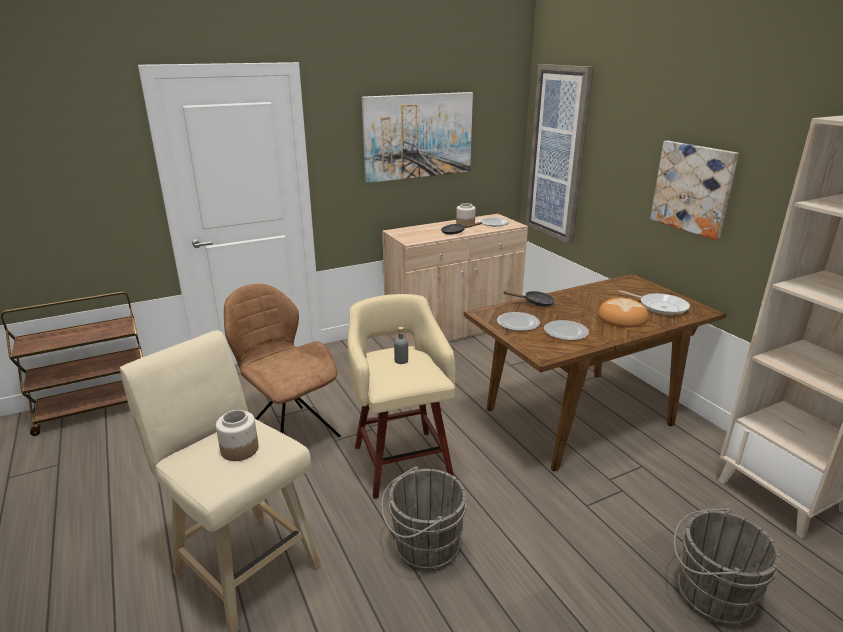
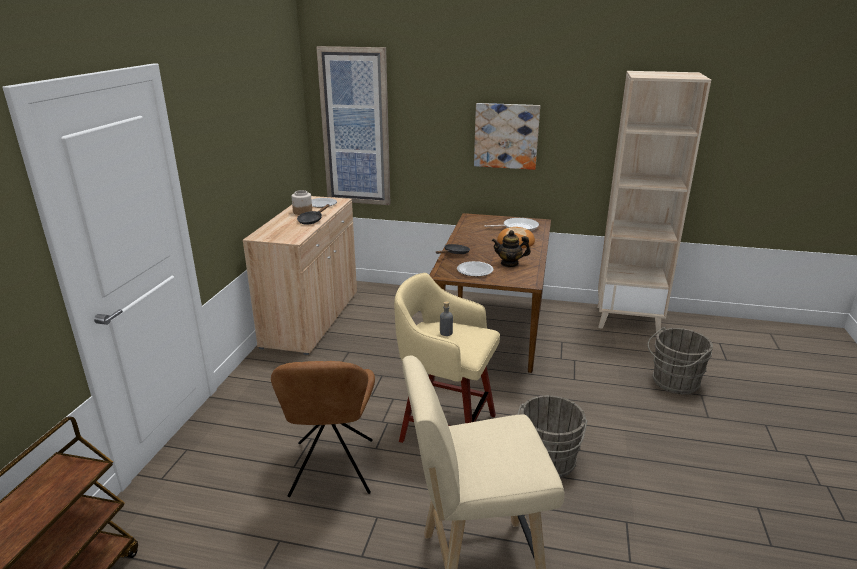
camera: 50 degrees left, 0 degrees up
jar [216,410,259,461] -> none
brown chair [224,284,341,438] -> brown chair turned 90 degrees counterclockwise [271,361,375,497]
picture [362,92,473,183] -> none
plate [544,320,589,340] -> teapot [492,230,531,267]

